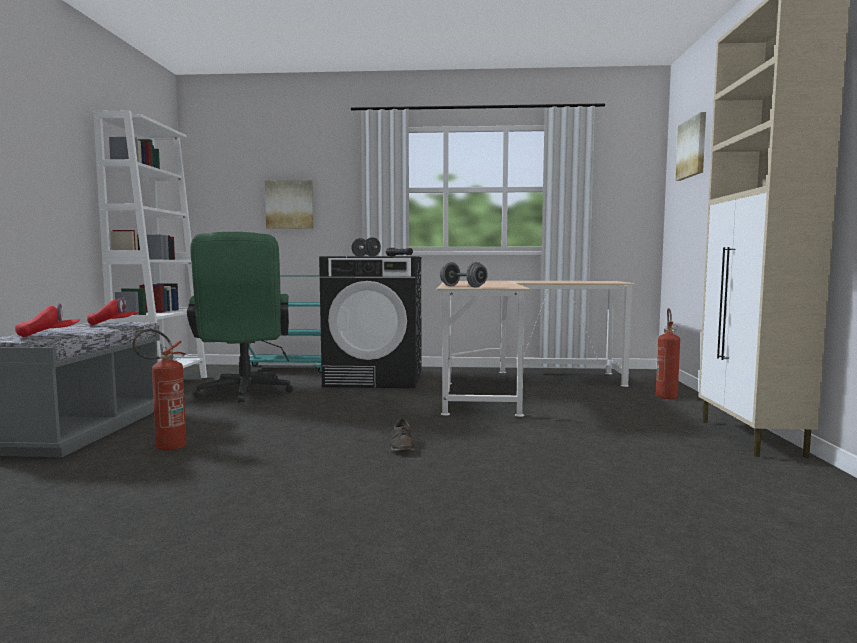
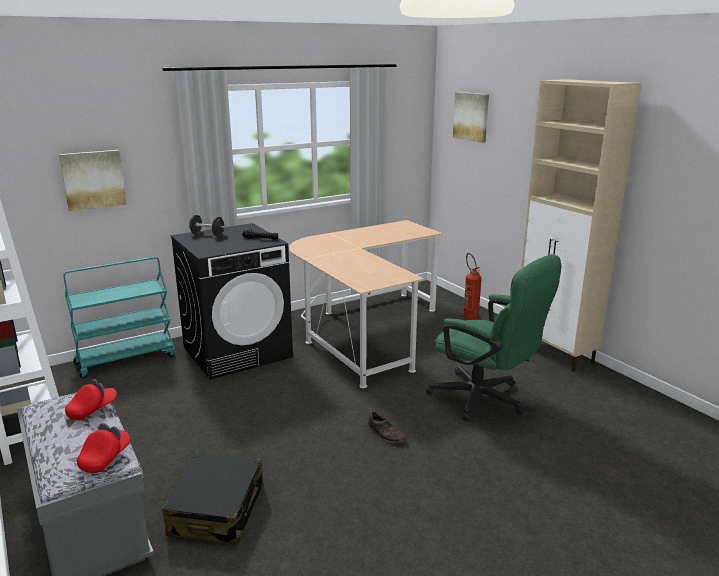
camera: 35 degrees left, 15 degrees up
fire extinguisher [132,329,186,451] -> black suitcase [162,453,263,545]
green office chair [187,232,294,403] -> green office chair moved to [426,254,562,421]
grey dumbbell [440,262,488,288] -> none

